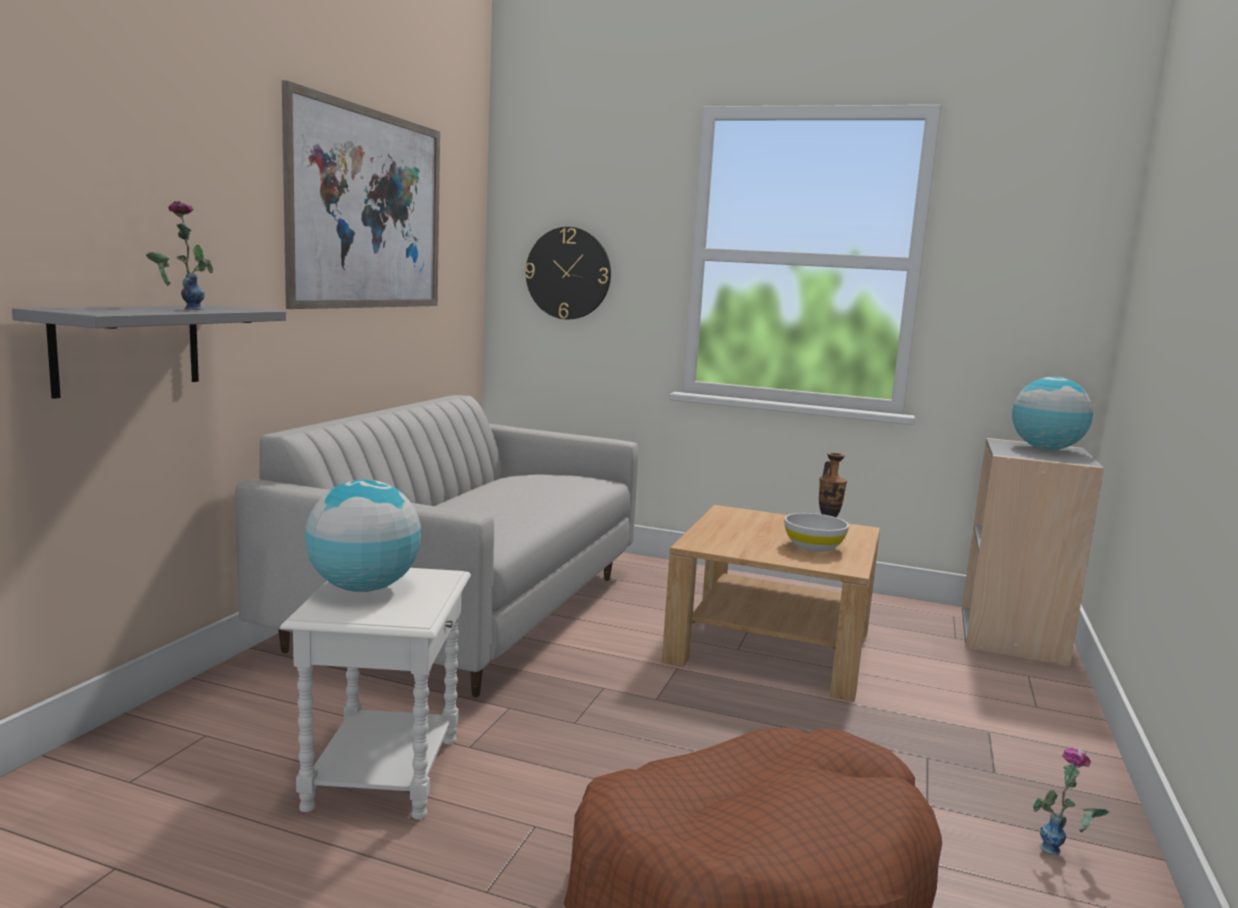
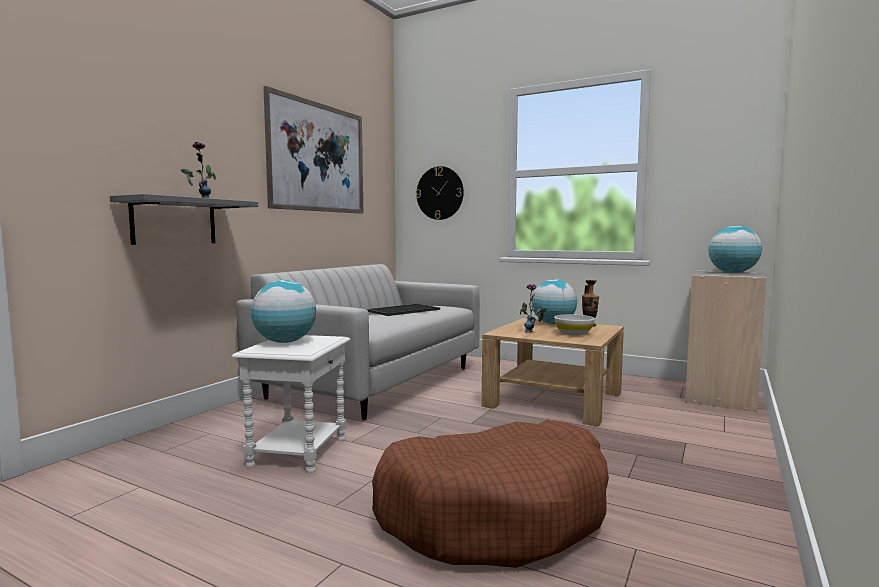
camera: 10 degrees right, 5 degrees down
vase [1033,747,1109,855] -> vase moved to [520,284,547,332]
none -> tray [366,304,440,316]
none -> globe [532,279,577,324]

